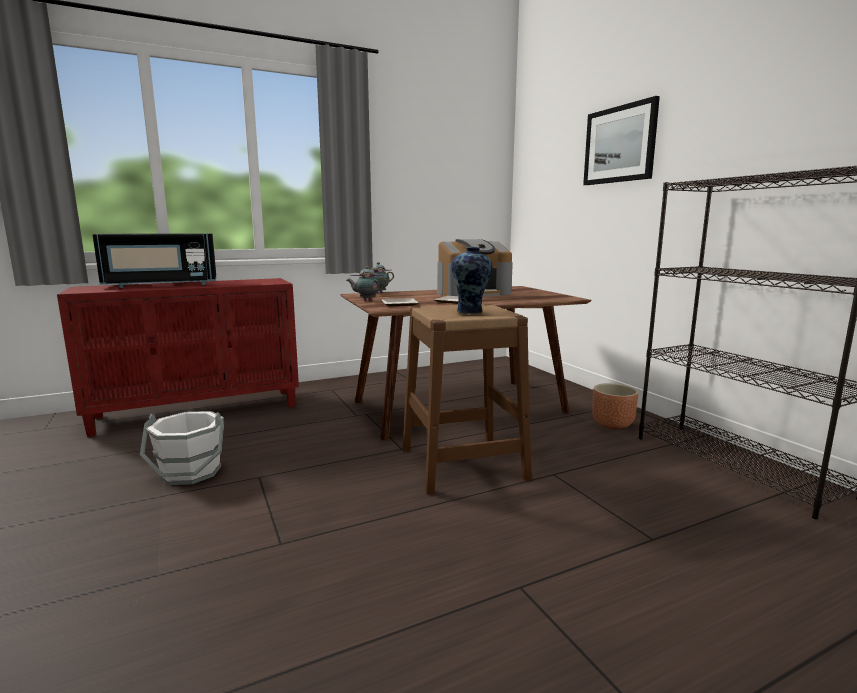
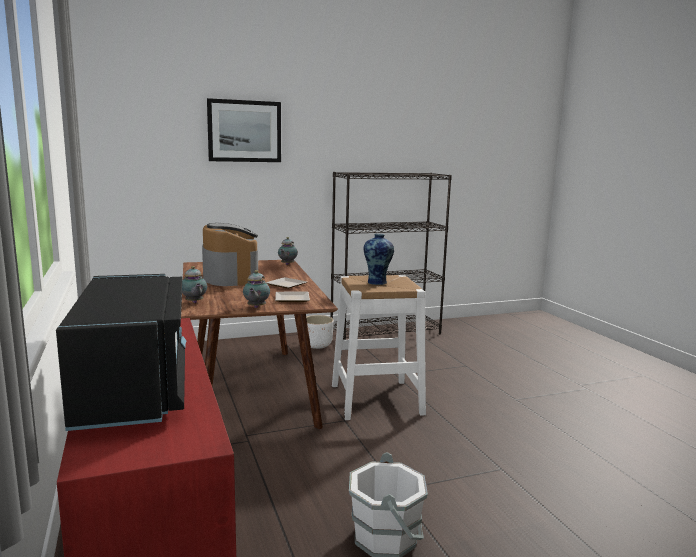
camera: 85 degrees left, 0 degrees up
brown stool [402,304,532,495] -> white stool [332,275,426,420]
brown planter [592,383,638,429] -> white planter [306,315,334,349]
none -> teapot [278,237,298,265]

